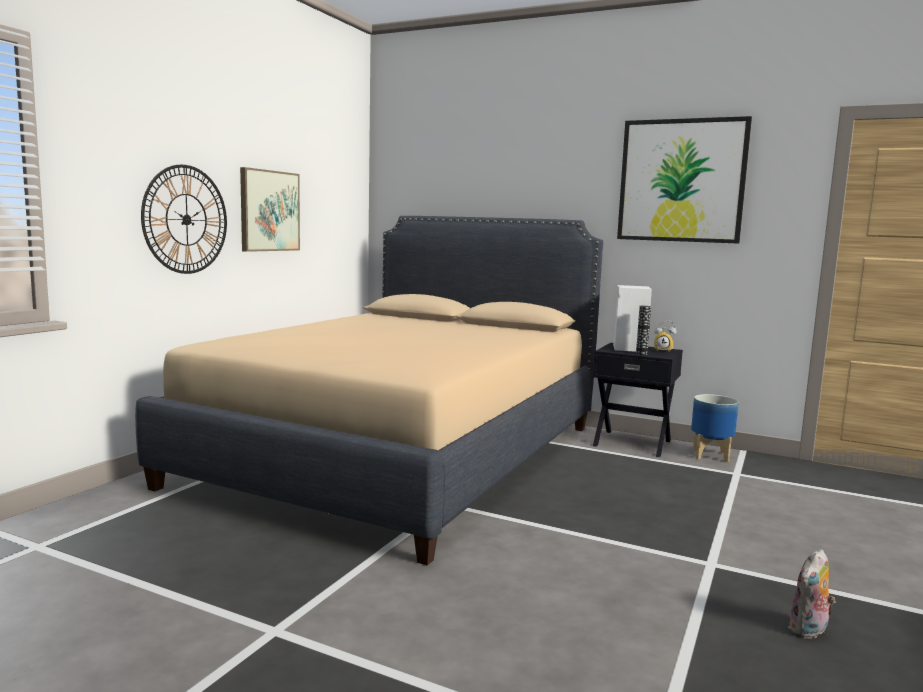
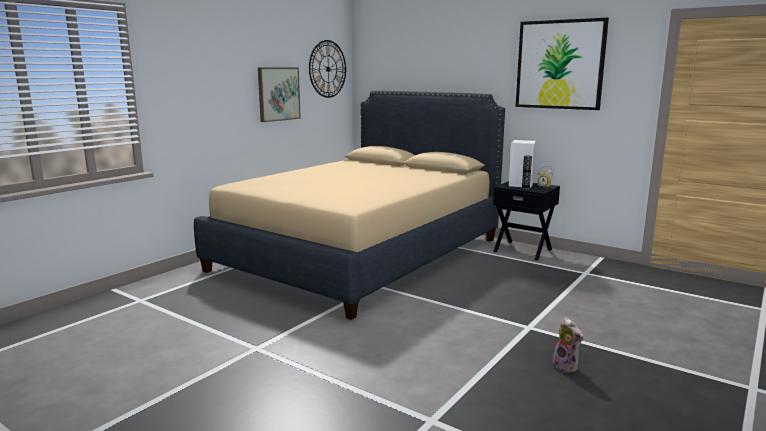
camera: 10 degrees right, 5 degrees up
wall clock [141,165,227,274] -> wall clock moved to [309,40,346,98]
planter [691,394,739,462] -> none
plush toy [788,549,836,639] -> plush toy turned 90 degrees counterclockwise [553,317,584,373]

